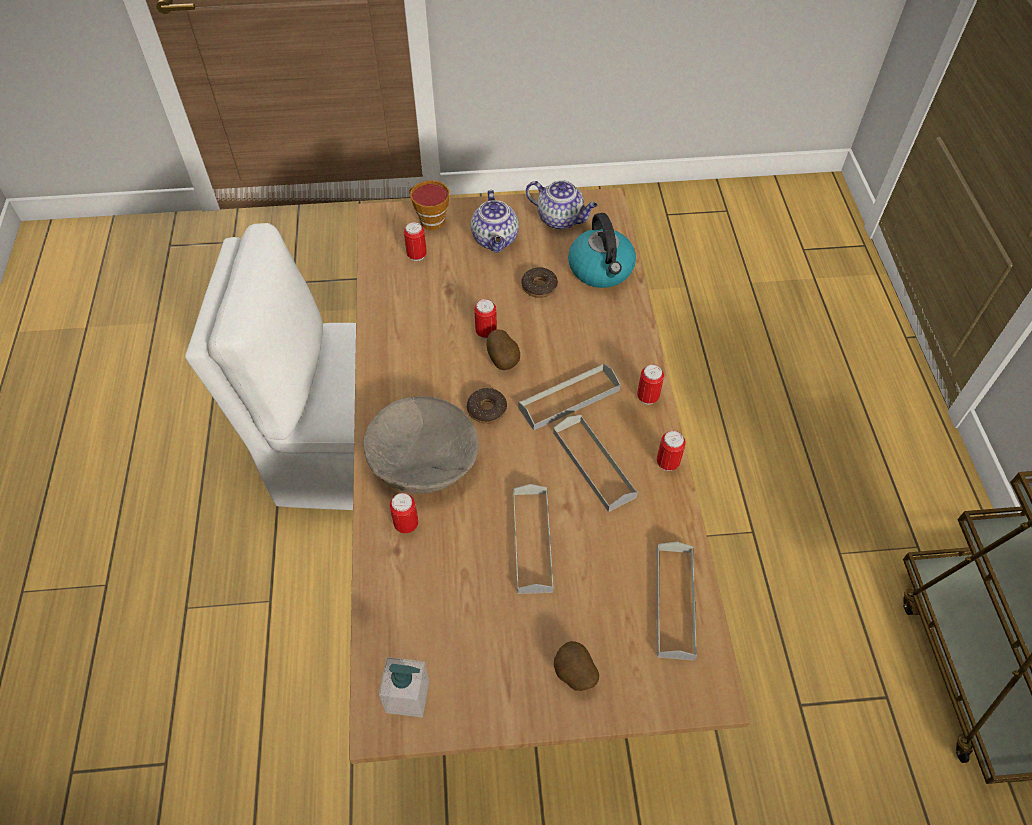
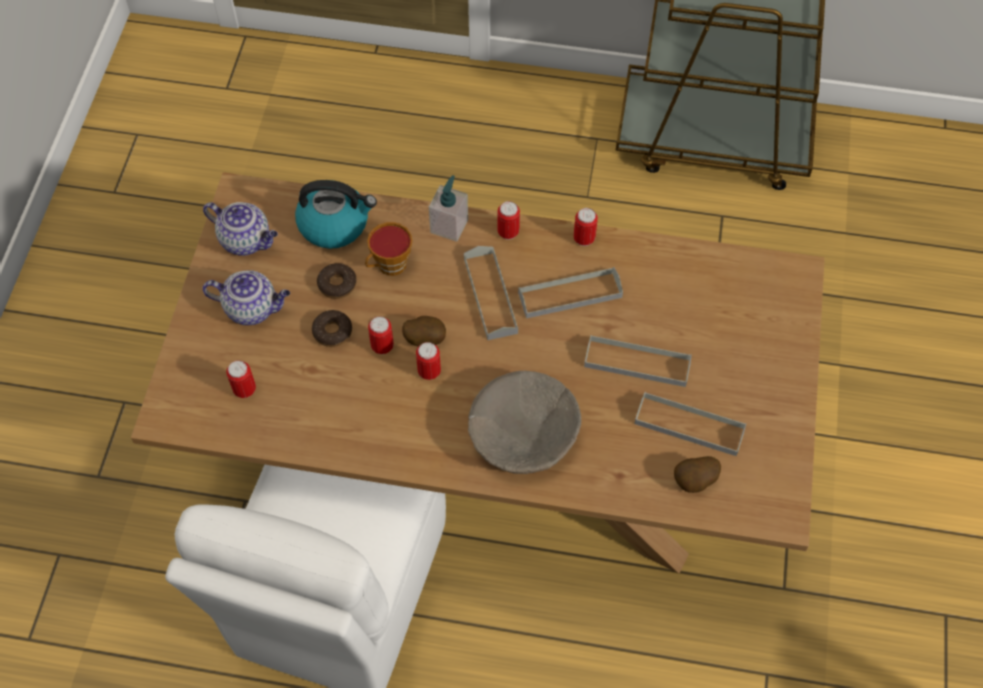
camera: 75 degrees left, 5 degrees up
soap dispenser [379,657,429,717] -> soap dispenser moved to [429,175,468,242]
can [390,493,418,533] -> can moved to [416,342,441,380]
cup [410,180,450,230] -> cup moved to [365,222,412,276]
donut [467,388,507,424] -> donut moved to [312,310,352,347]
teapot [526,180,598,230] -> teapot turned 75 degrees clockwise [203,202,278,256]
potato [554,641,599,691] -> potato moved to [674,456,721,493]
grey tray [657,542,697,661] -> grey tray moved to [634,392,747,456]

